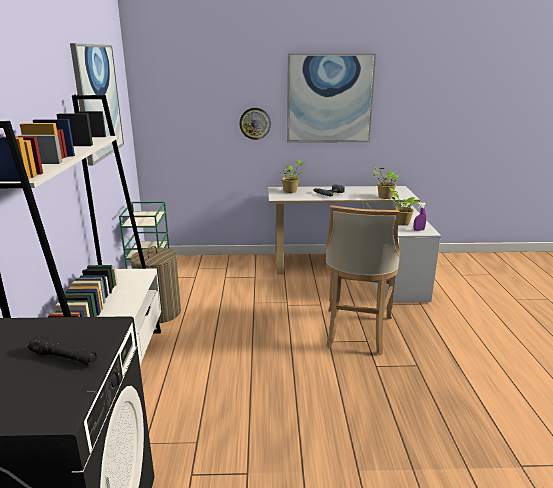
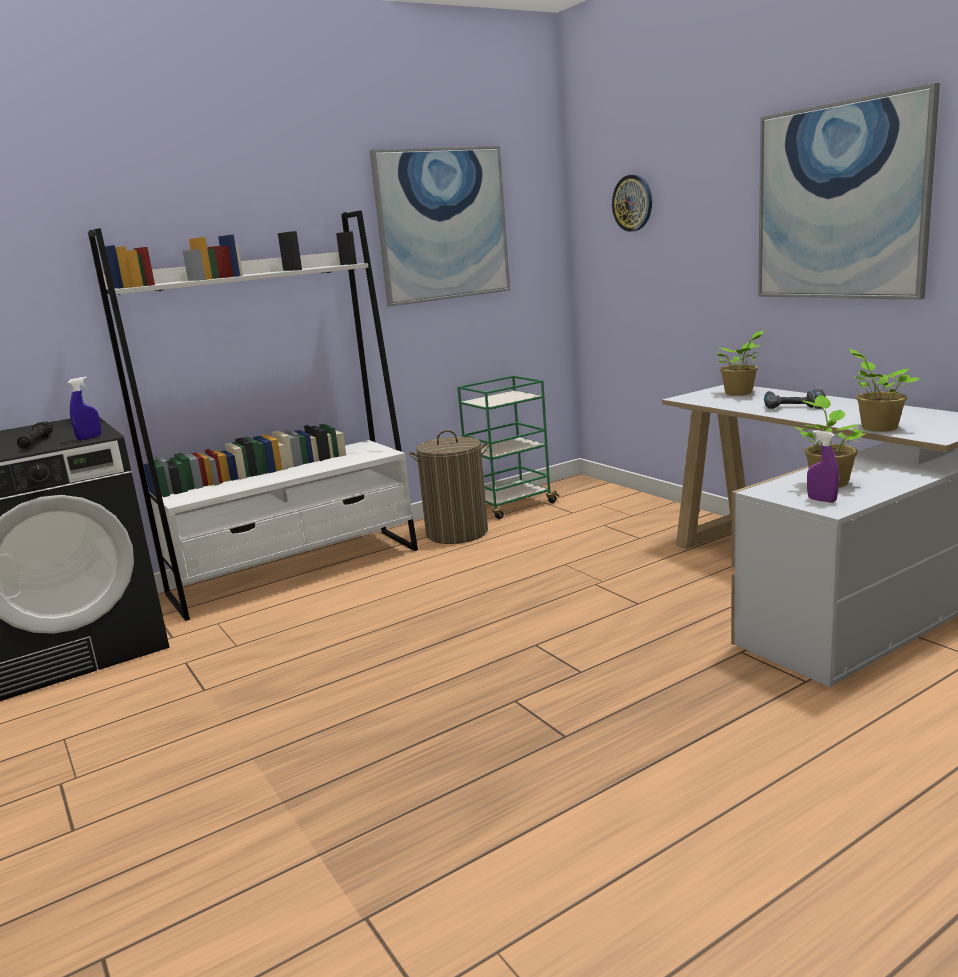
camera: 60 degrees right, 5 degrees down
wall clock [240,108,271,140] -> wall clock moved to [612,175,652,232]
beige stool [326,205,400,356] -> none
none -> blue spray bottle [67,377,101,440]

